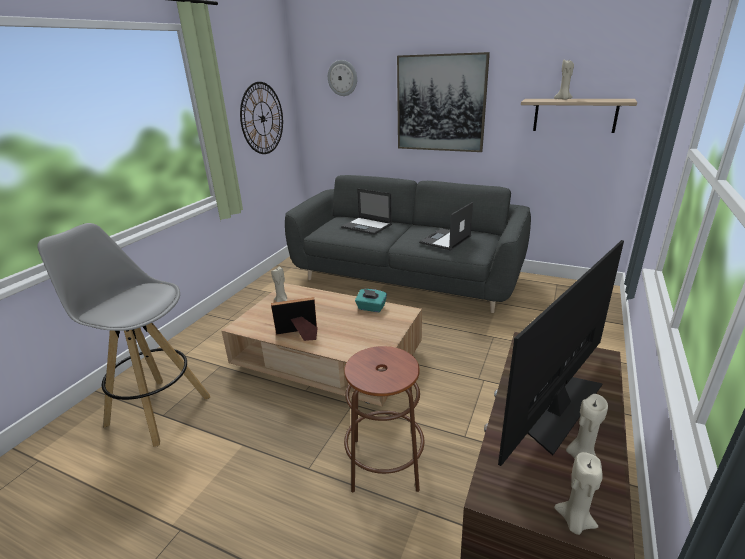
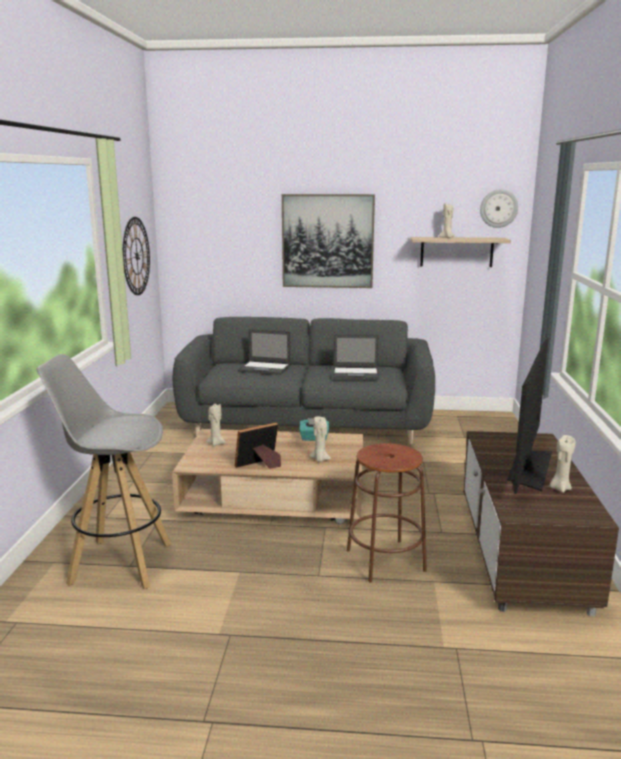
camera: 20 degrees left, 10 degrees down
wall clock [328,60,357,96] -> wall clock moved to [480,189,518,228]
laptop [419,202,473,251] -> laptop turned 105 degrees counterclockwise [333,334,379,380]
beige candle [554,452,603,535] -> beige candle moved to [310,416,331,462]

